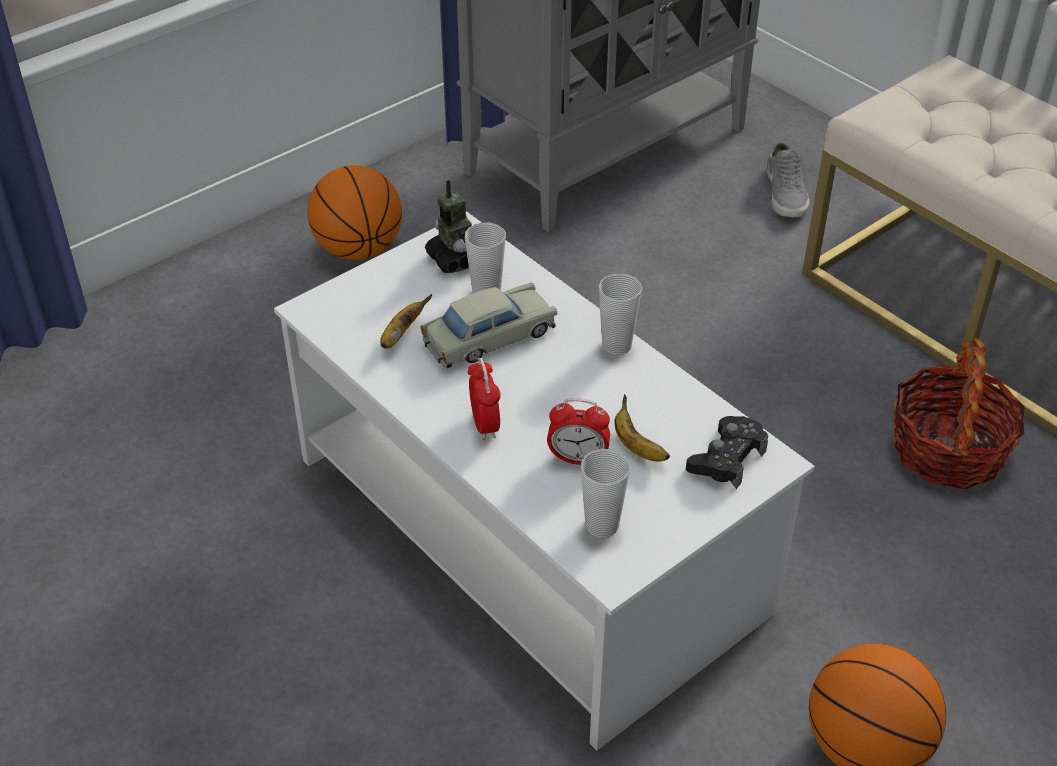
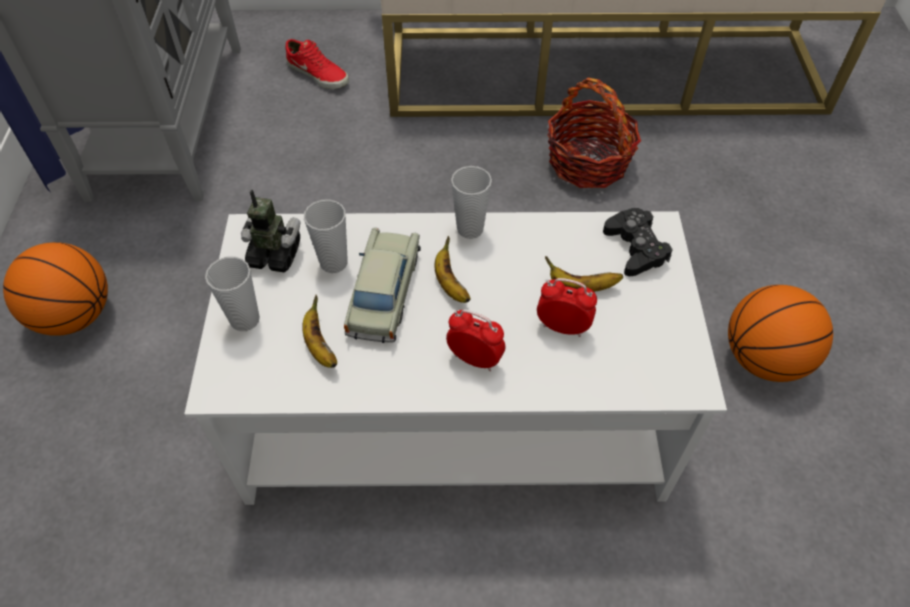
camera: 50 degrees left, 10 degrees up
alarm clock [547,398,610,465] -> alarm clock turned 120 degrees counterclockwise [537,278,597,337]
cup [581,449,630,538] -> cup moved to [205,257,260,331]
grey shoe [767,142,810,217] -> red shoe [286,39,349,89]
none -> banana [435,236,470,303]

